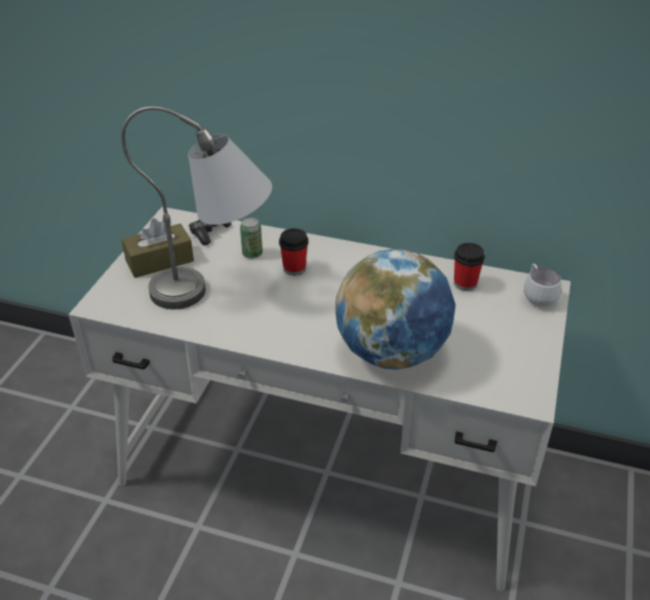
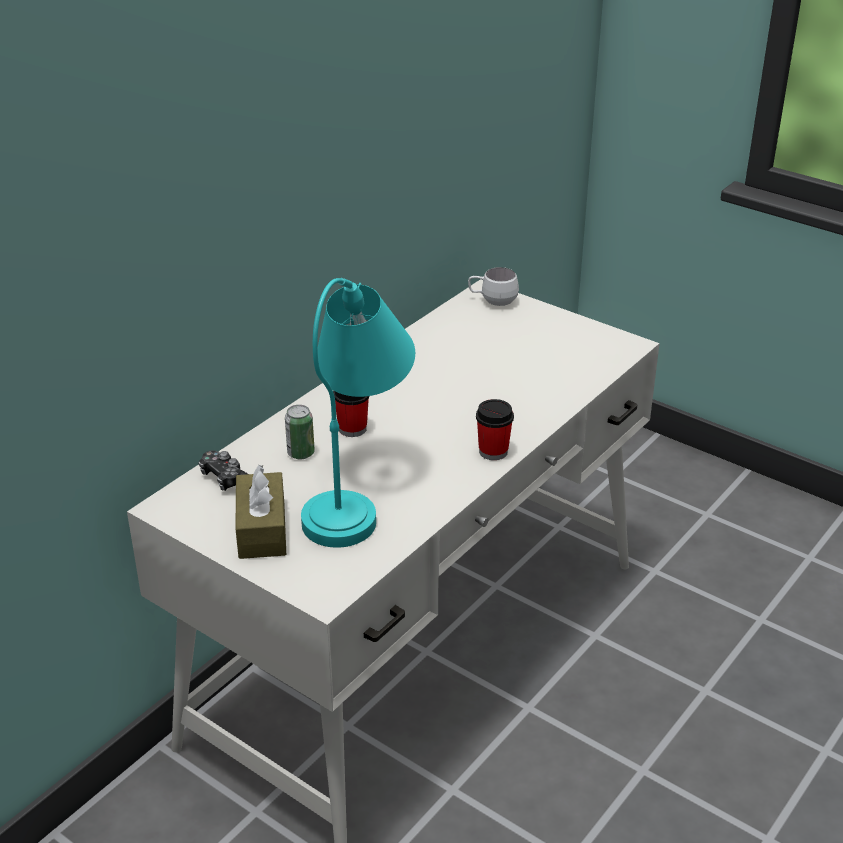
camera: 70 degrees left, 5 degrees down
grey table lamp [121,106,272,309] -> turquoise table lamp [301,278,415,548]
globe [335,249,456,370] -> none
cup [454,243,485,291] -> cup moved to [476,399,514,460]

